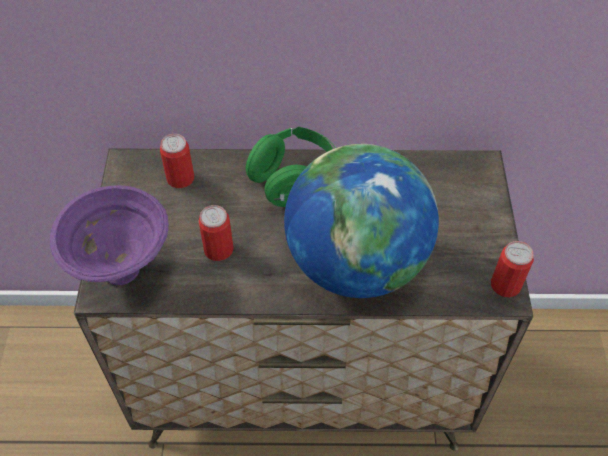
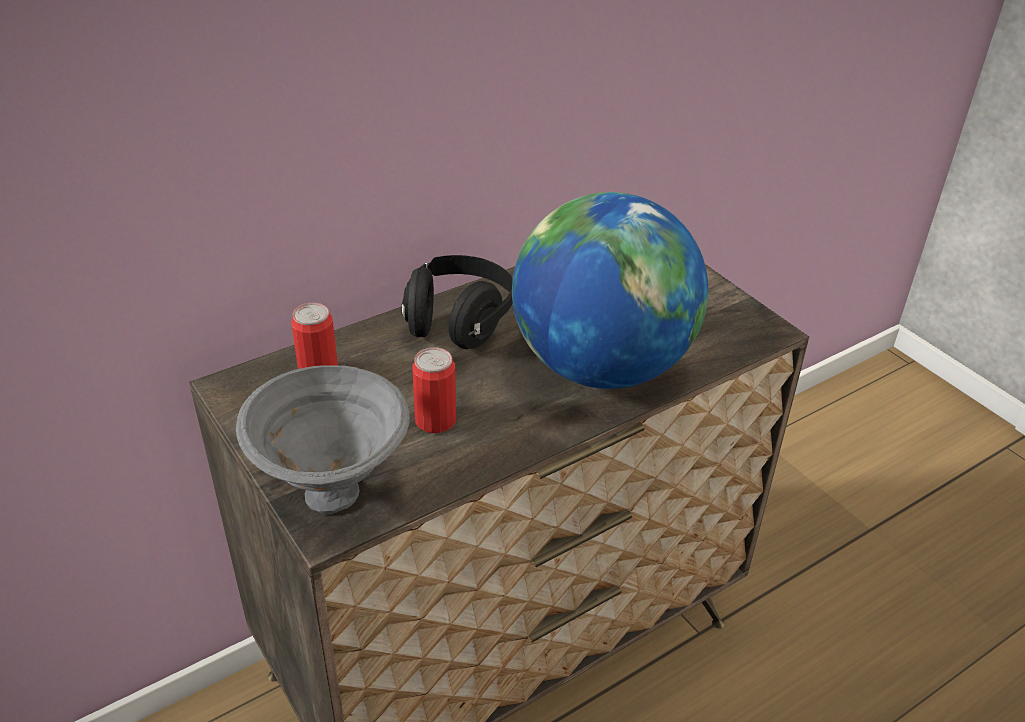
camera: 35 degrees left, 15 degrees down
purple bowl [50,185,169,285] -> grey bowl [236,366,410,514]
green headphones [246,127,335,207] -> black headphones [401,255,513,349]
can [491,241,534,297] -> none

